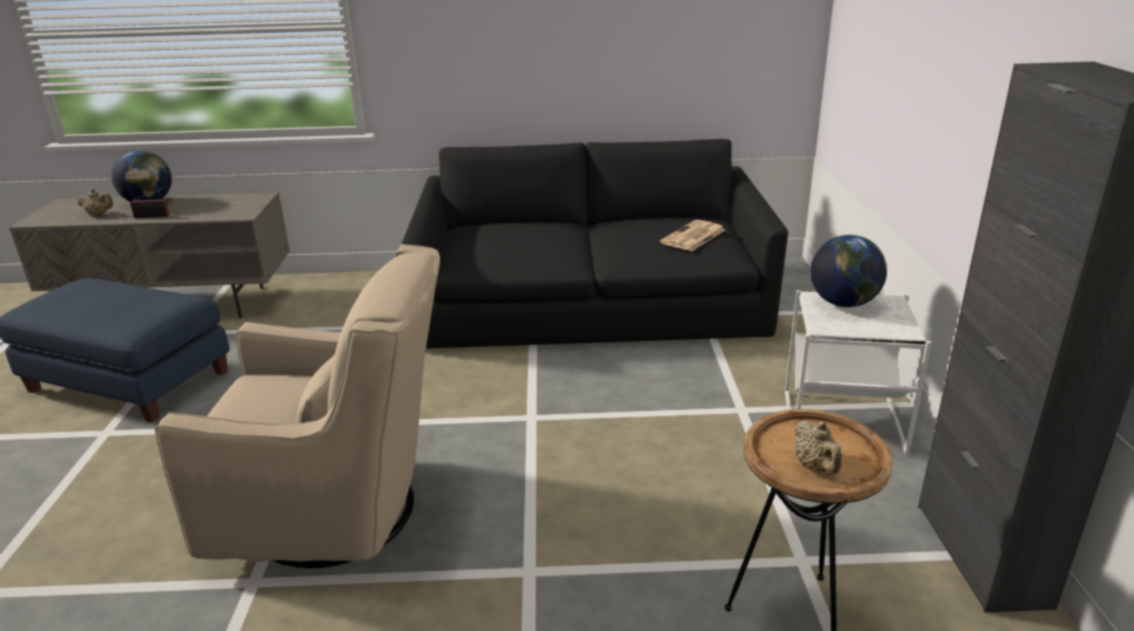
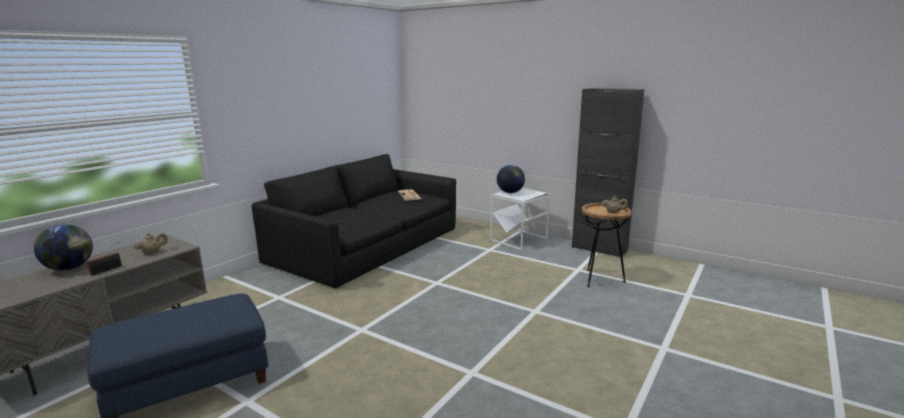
camera: 55 degrees left, 10 degrees down
beige teapot [77,188,113,216] -> beige teapot moved to [134,233,168,254]
beige armchair [155,244,440,569] -> none

